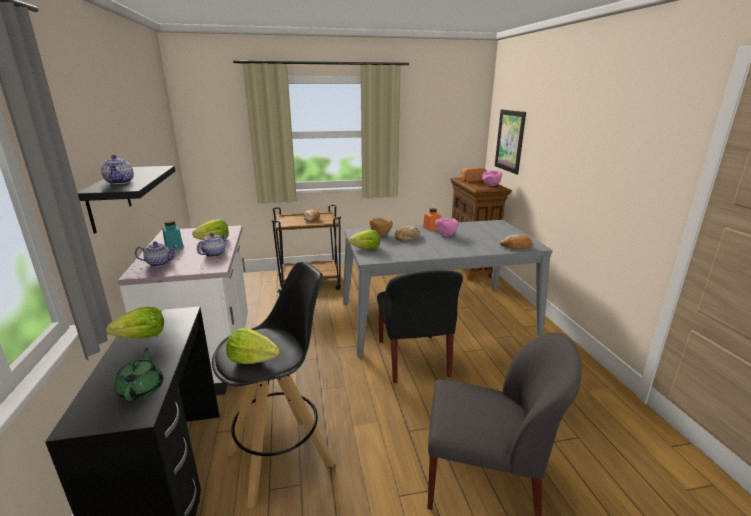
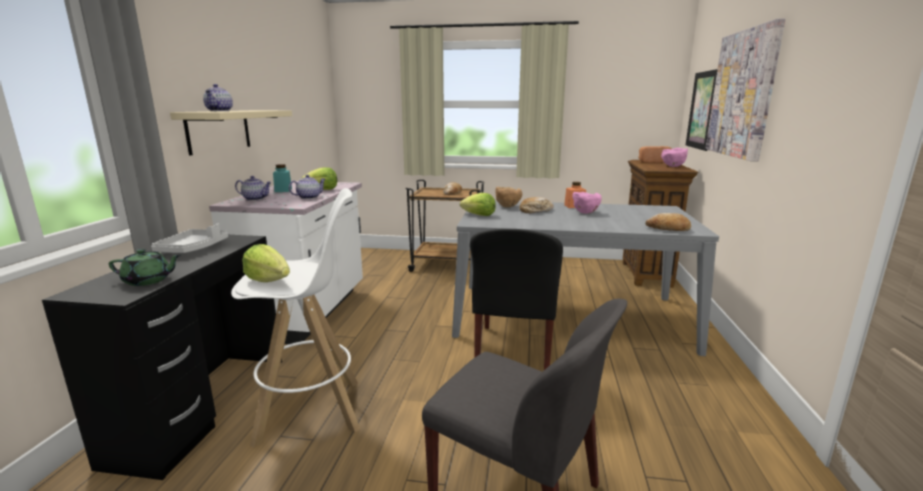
camera: 20 degrees right, 5 degrees down
black shelf [77,166,175,234] -> beige shelf [170,110,292,155]
lettuce [106,307,164,338] -> grey tray [151,223,228,253]
green teapot [114,348,163,401] -> green teapot turned 75 degrees clockwise [109,249,181,286]
black stool [212,261,335,509] -> white stool [231,188,360,448]
none -> picture [705,18,786,162]

